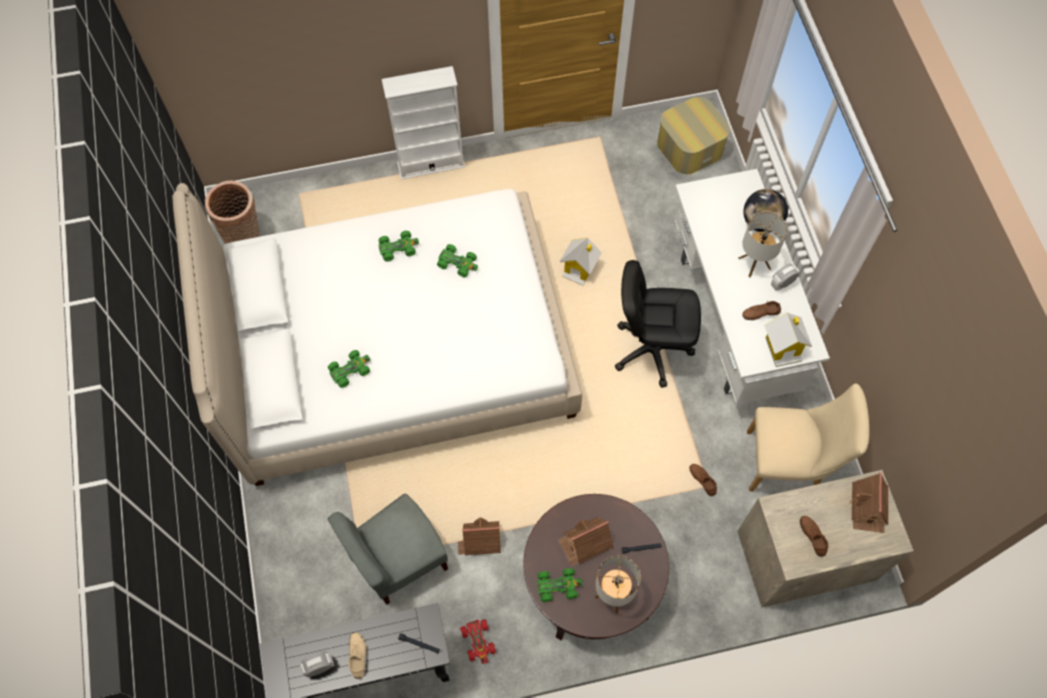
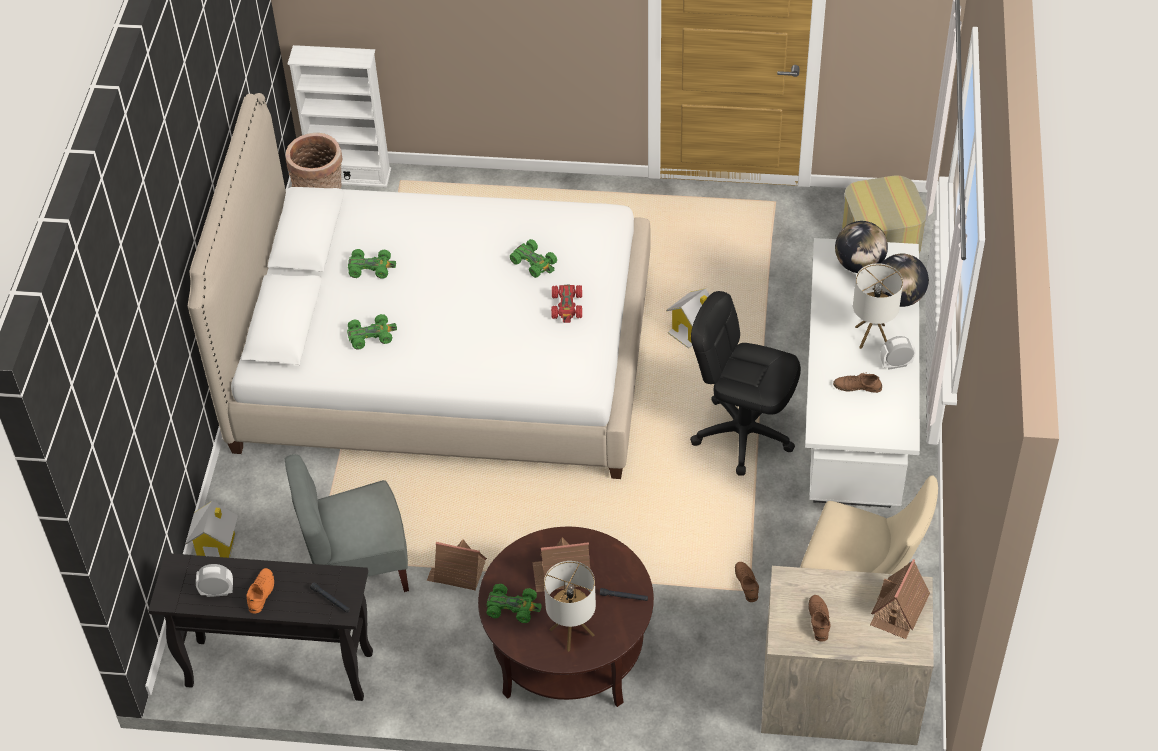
camera: 20 degrees right, 15 degrees down
beige shoe [348,632,367,679] -> orange shoe [246,568,274,613]
green toy car [379,231,419,262] -> green toy car moved to [348,249,396,279]
white bookcase [382,66,465,180] -> white bookcase moved to [288,45,391,187]
red toy car [460,619,496,664] -> red toy car moved to [551,285,582,323]
toy house [764,313,812,367] -> toy house moved to [185,501,238,558]
none -> globe [835,221,888,273]

